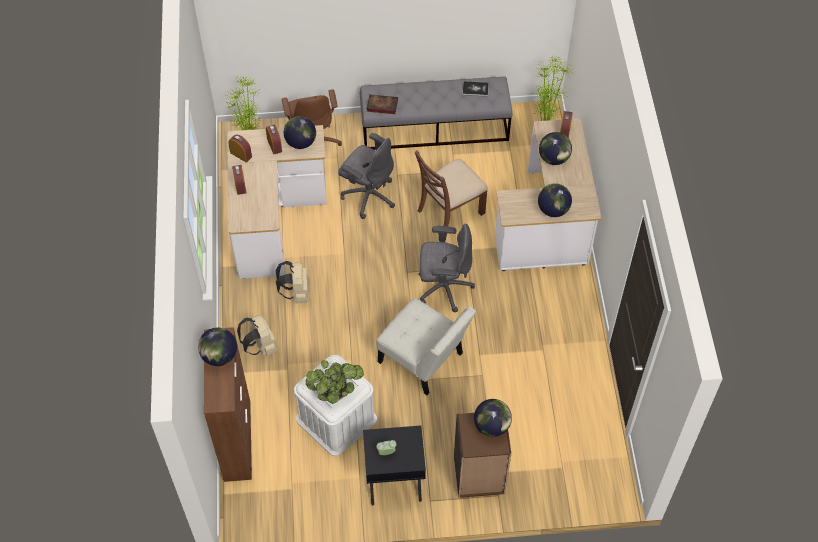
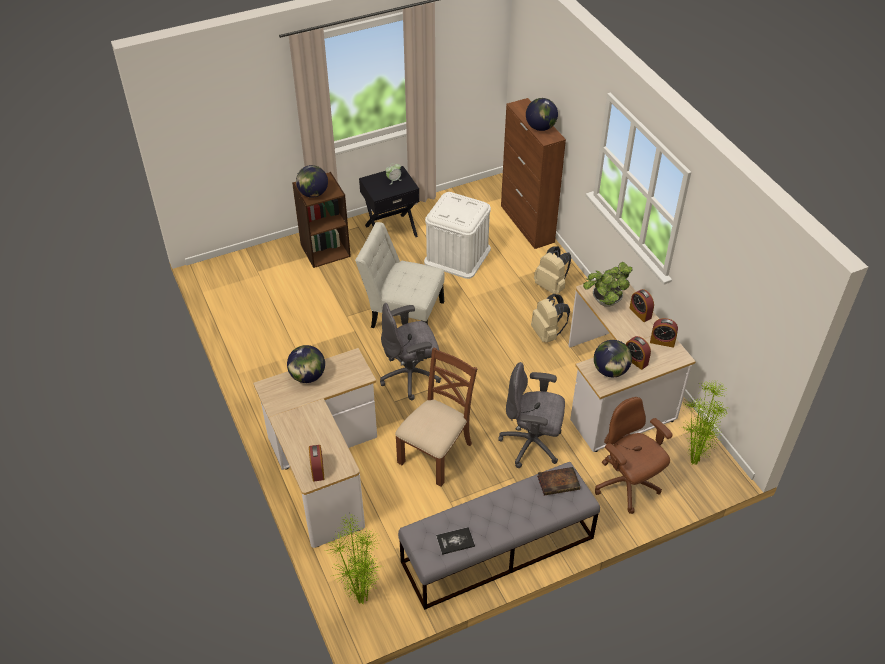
camera: 160 degrees right, 10 degrees down
potted plant [306,360,364,404] -> potted plant moved to [583,262,633,307]
globe [539,132,572,165] -> none

